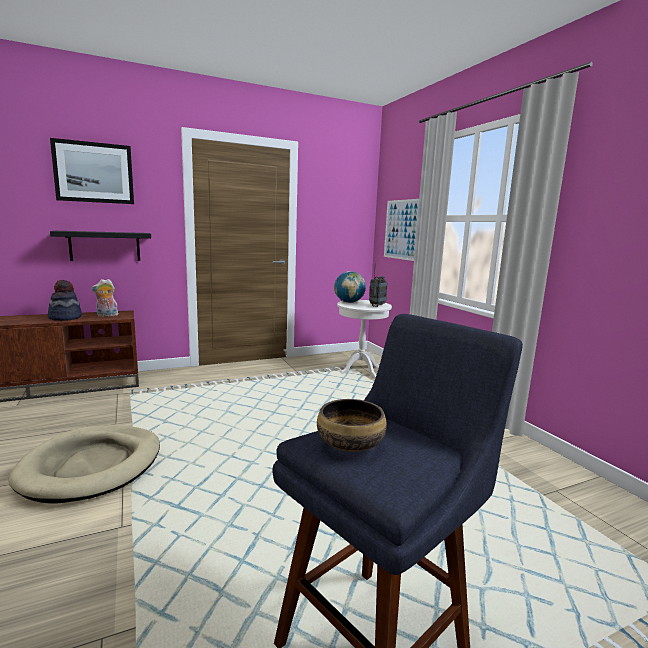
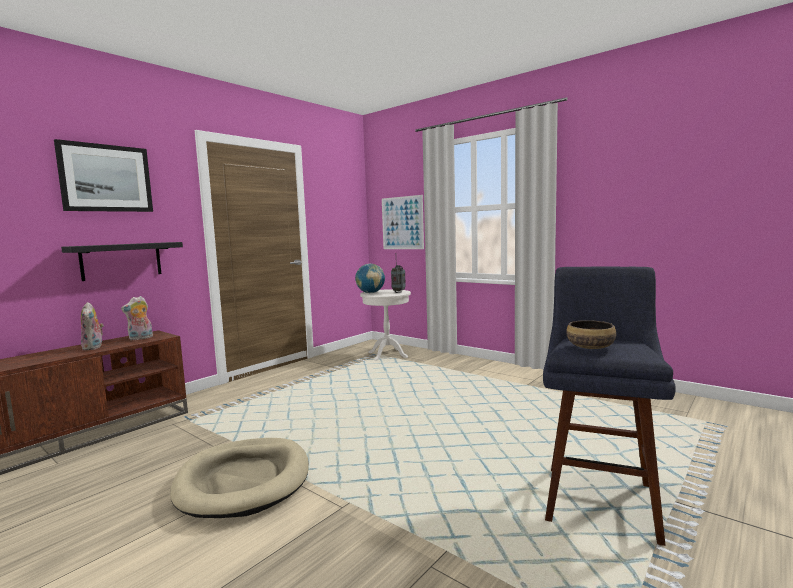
camera: 25 degrees left, 5 degrees down
hat [48,280,82,321] -> plush toy [81,302,104,350]

